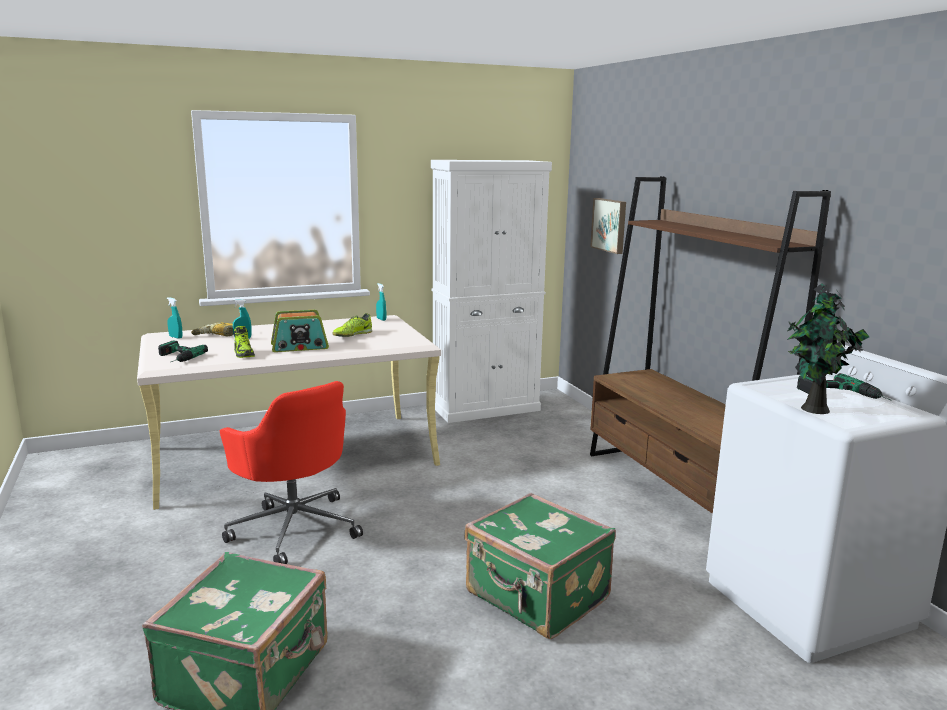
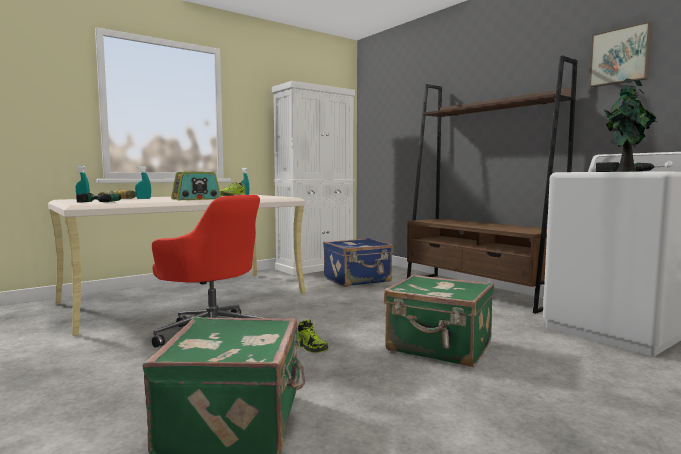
camera: 15 degrees left, 10 degrees down
shoe [234,326,255,358] -> shoe moved to [297,319,328,353]
picture [590,198,626,254] -> picture moved to [589,21,652,87]
none -> blue suitcase [323,238,393,287]

